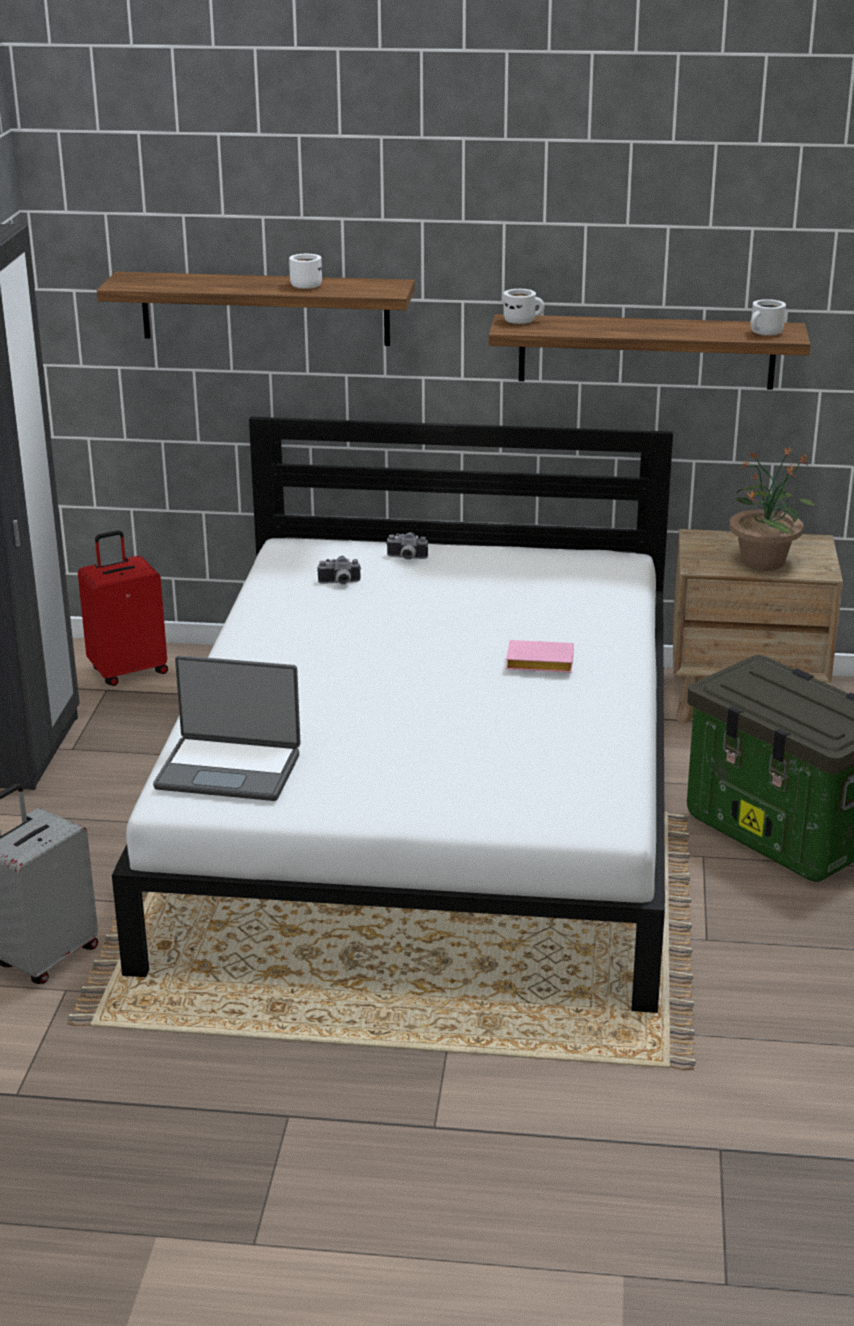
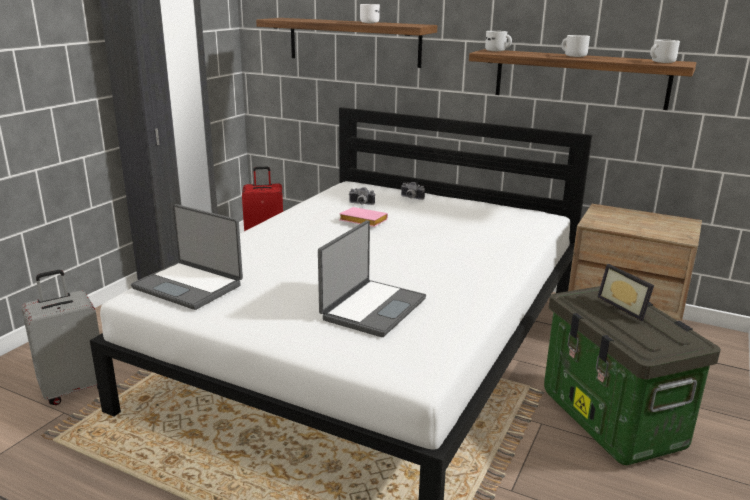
camera: 20 degrees right, 5 degrees down
pink book [506,640,574,673] -> pink book moved to [339,207,388,227]
potted plant [729,447,817,571] -> none
none -> laptop [318,220,426,337]
none -> white mug [561,35,590,57]
none -> picture frame [597,264,654,321]

